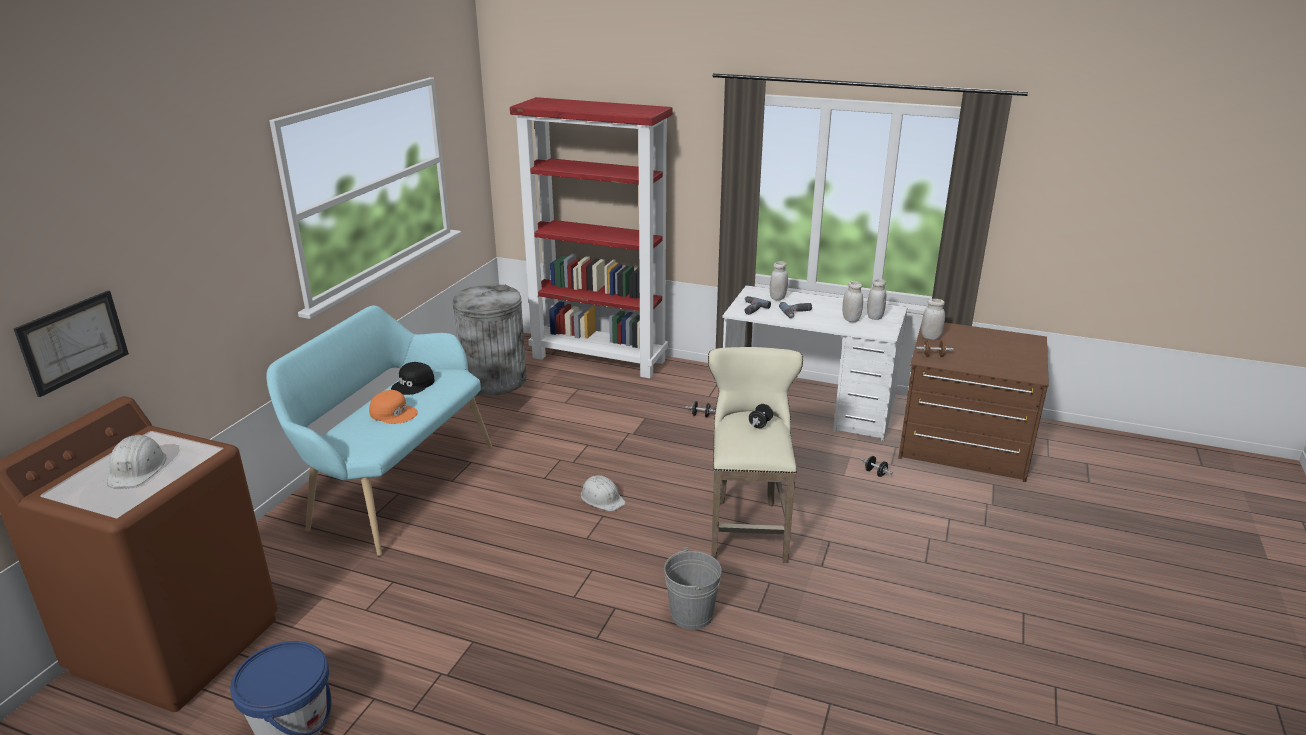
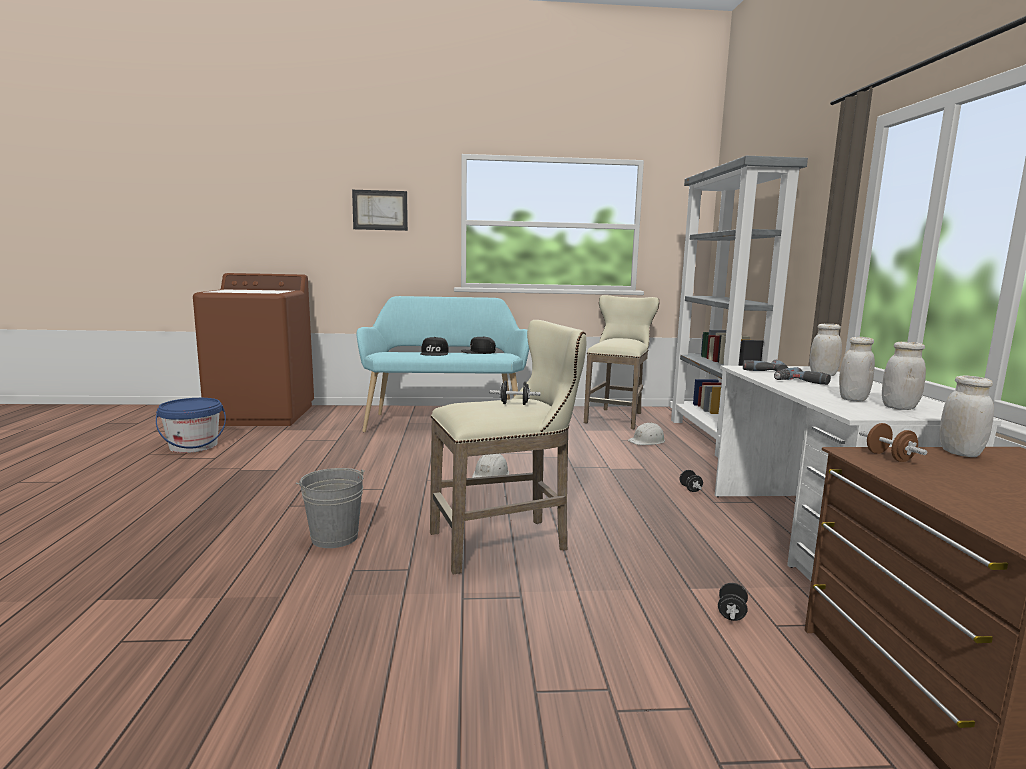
camera: 65 degrees right, 15 degrees down
picture [14,291,129,397] -> picture moved to [352,190,408,231]
white hard hat [107,435,167,488] -> white hard hat moved to [628,422,665,445]
orange cap [369,390,418,424] -> black cap [421,337,449,356]
grey trash can [453,285,527,395] -> beige stool [584,295,659,429]
red bookcase [510,97,673,378] -> grey bookcase [670,156,808,458]

